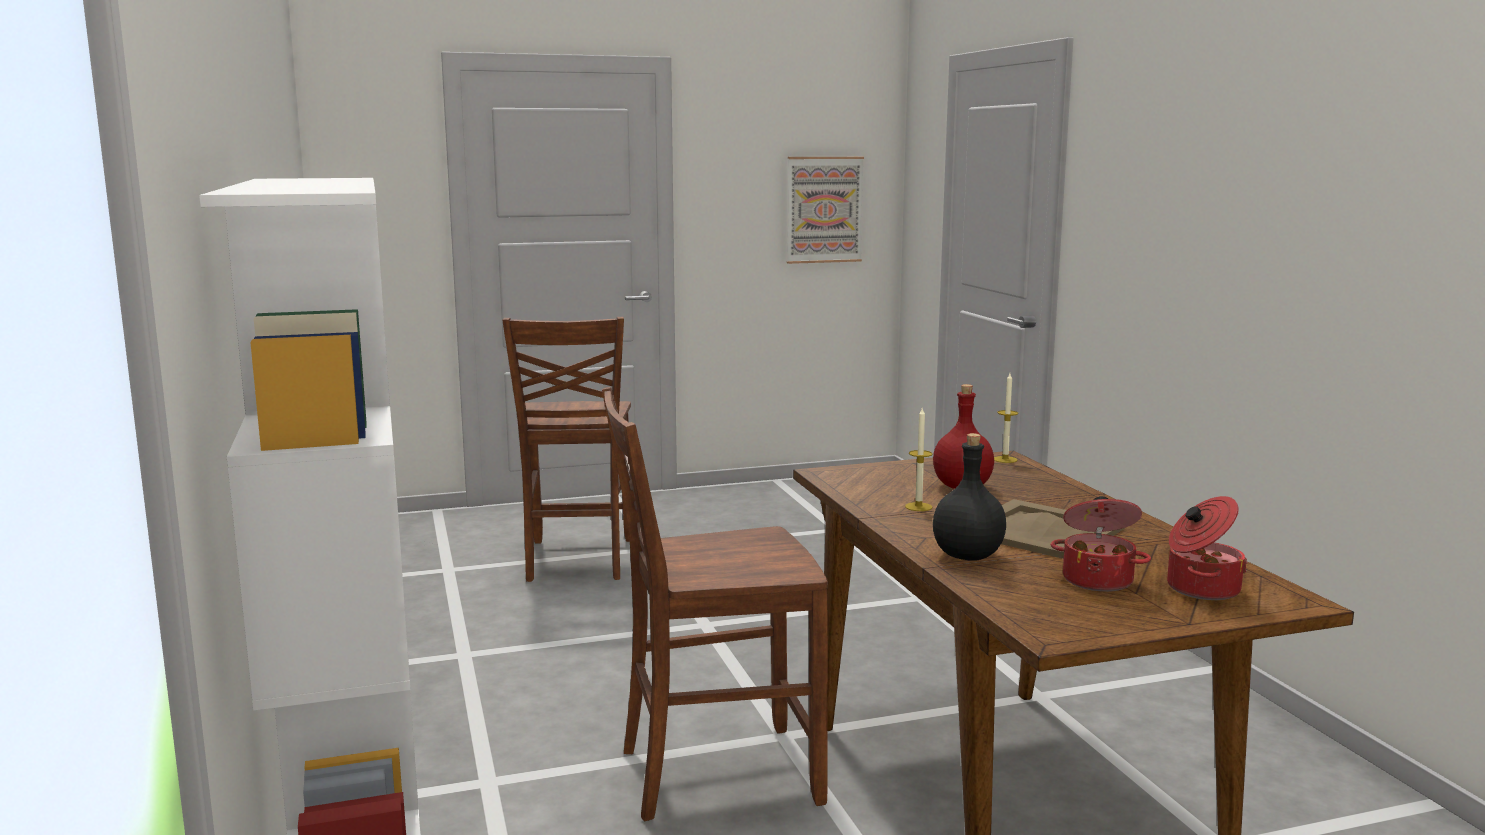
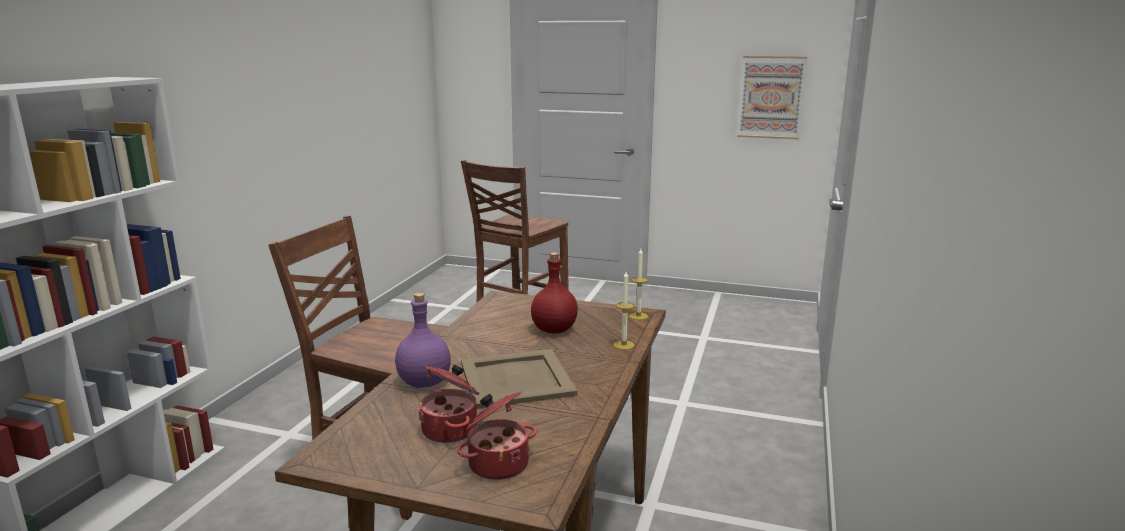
camera: 35 degrees right, 5 degrees up
candle [905,408,933,511] -> candle moved to [614,272,634,350]
black bottle [933,433,1006,561] -> purple bottle [395,293,451,388]

